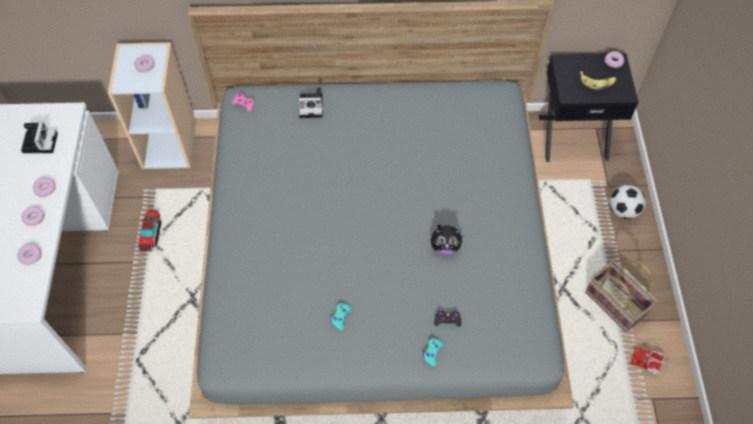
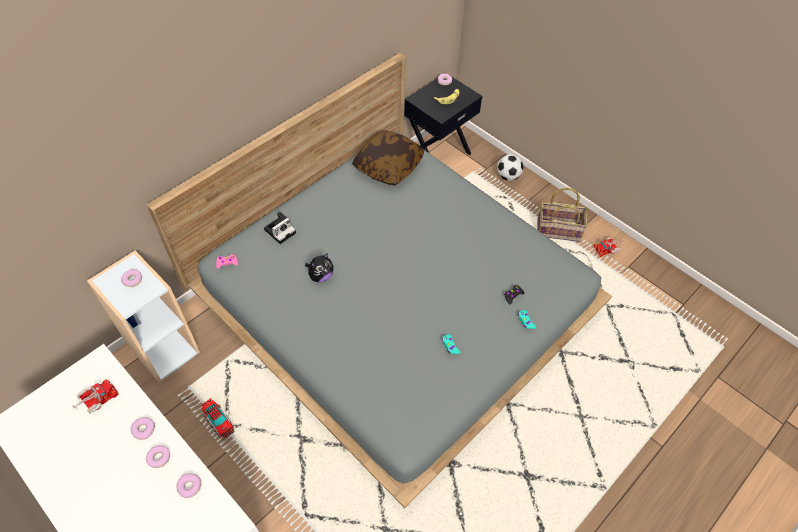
camera: 45 degrees left, 5 degrees down
camera [21,122,58,153] -> toy truck [72,379,119,414]
plush toy [430,224,464,255] -> plush toy moved to [305,253,333,282]
none -> pillow [352,130,424,185]

